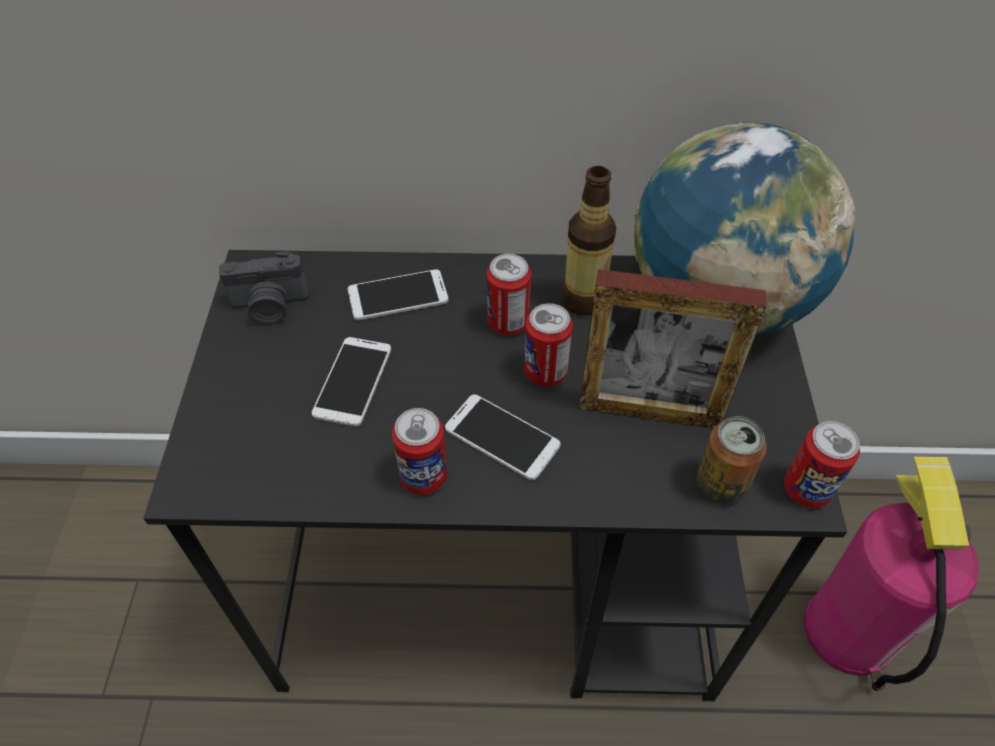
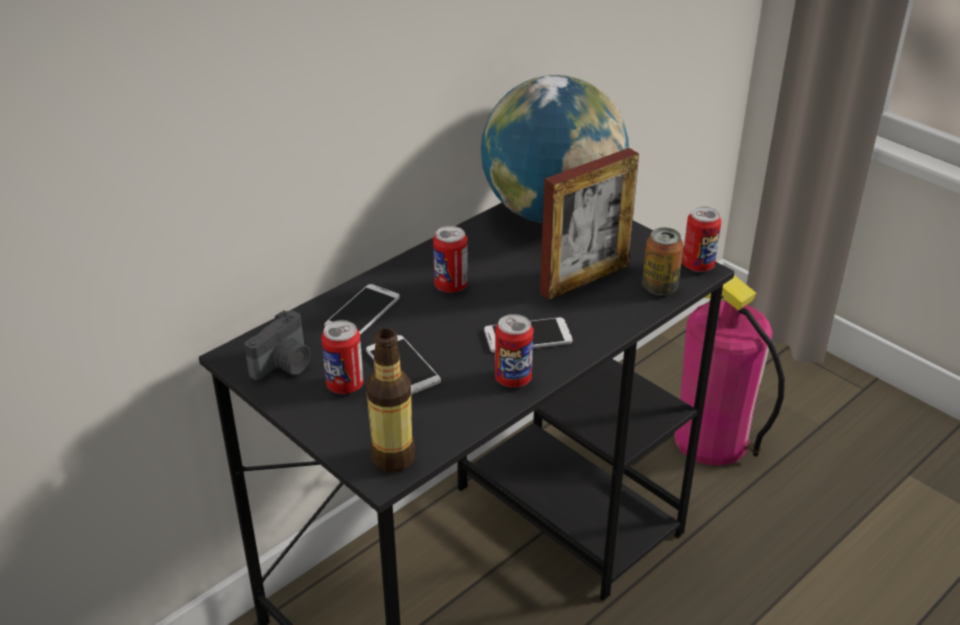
camera: 45 degrees left, 15 degrees down
can [524,303,573,387] -> can moved to [321,320,364,394]
bottle [562,166,616,315] -> bottle moved to [366,329,415,472]

